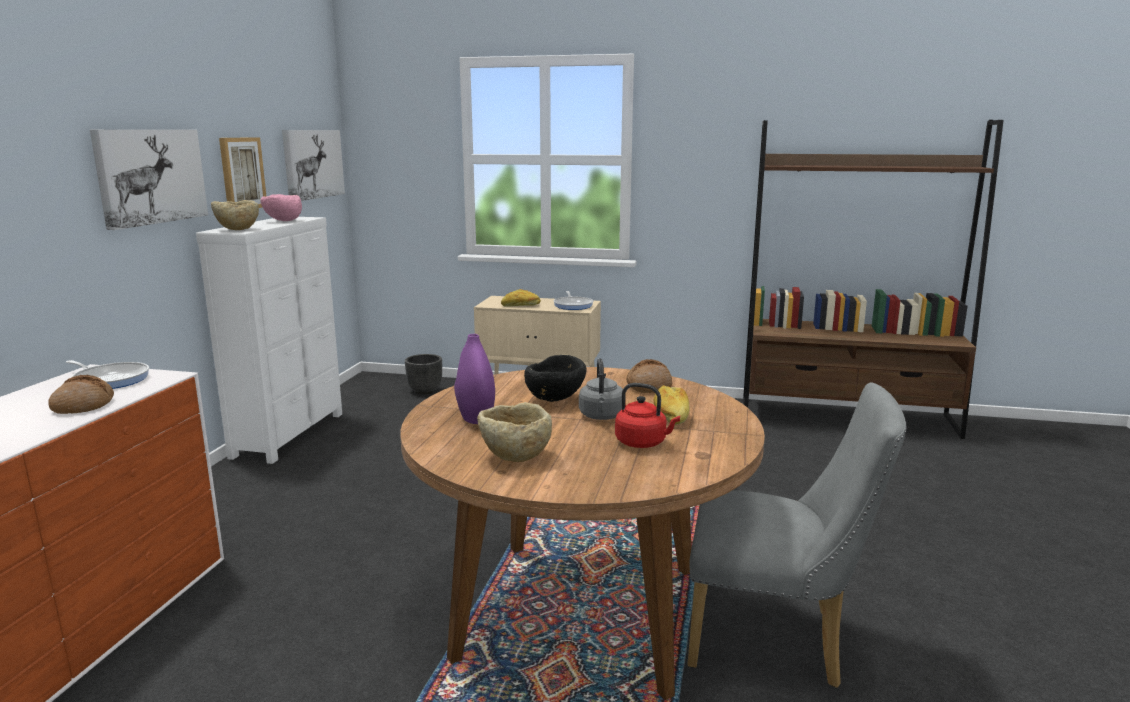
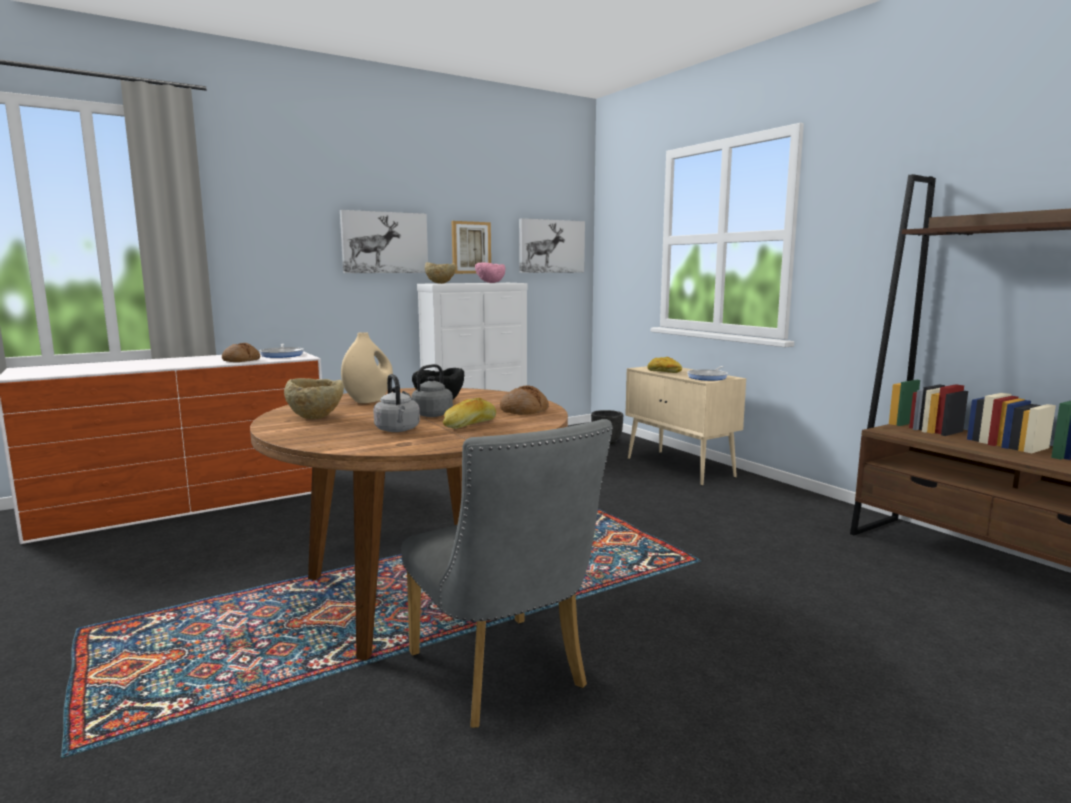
camera: 45 degrees right, 5 degrees down
purple vase [454,334,495,424] -> beige vase [341,332,393,403]
red kettle [615,383,680,448] -> grey kettle [373,374,420,432]

